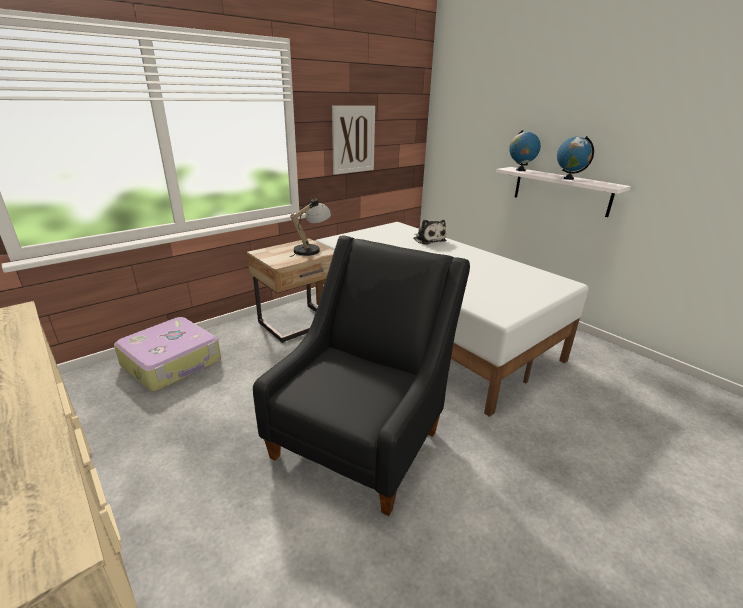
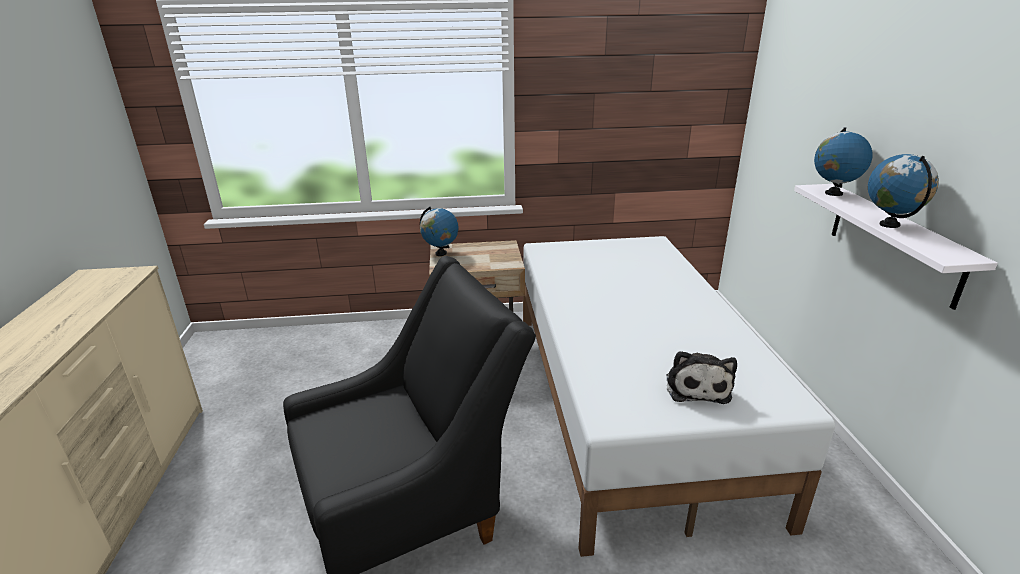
camera: 35 degrees right, 0 degrees up
suitcase [114,317,221,391] -> none
table lamp [290,197,332,257] -> none
picture [332,106,375,175] -> none
plush toy [413,220,446,245] -> plush toy moved to [666,351,737,404]
none -> globe [420,207,458,256]

